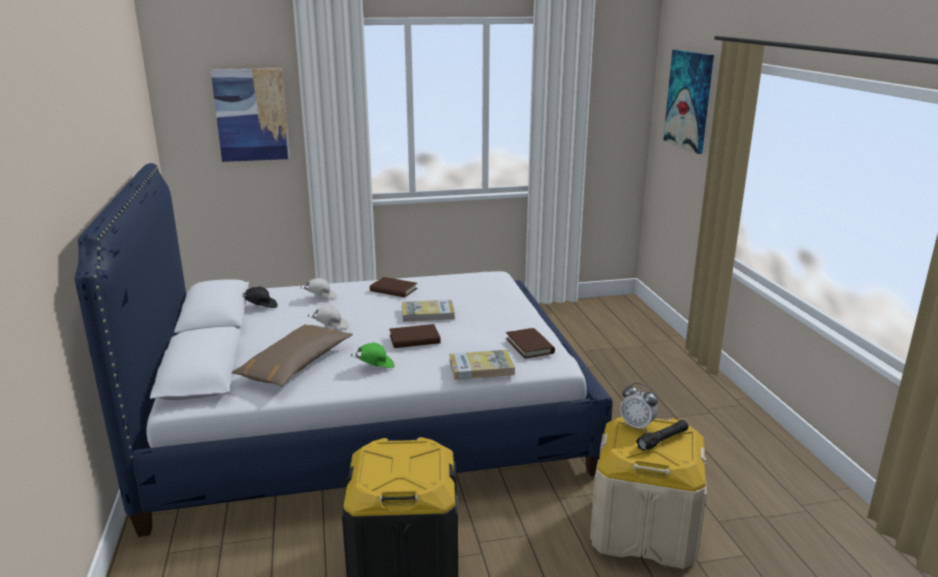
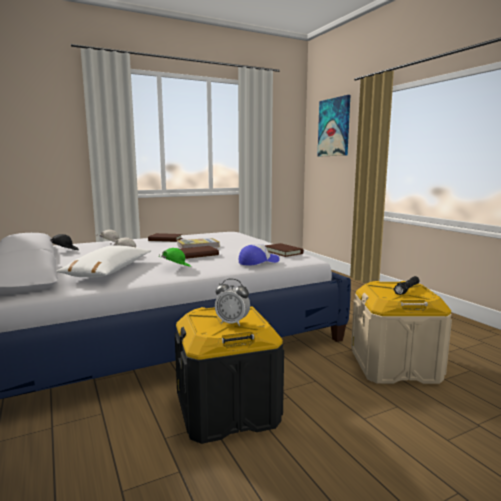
camera: 15 degrees left, 10 degrees down
picture [211,68,290,162] -> none
brown pillow [231,324,353,387] -> white pillow [56,245,151,277]
book [449,350,515,380] -> cap [239,244,280,265]
alarm clock [620,383,658,432] -> alarm clock moved to [215,278,250,326]

